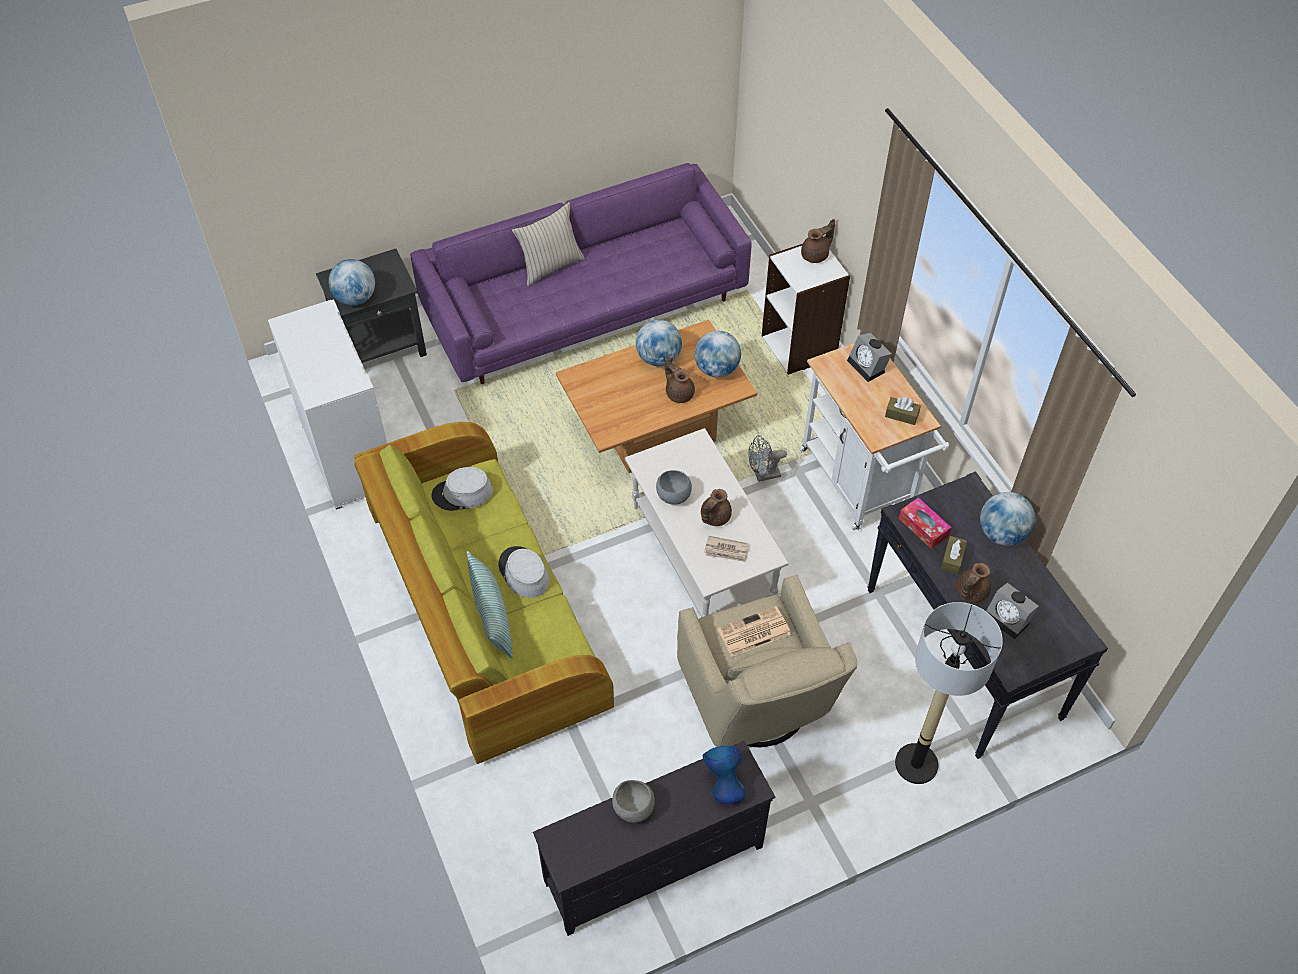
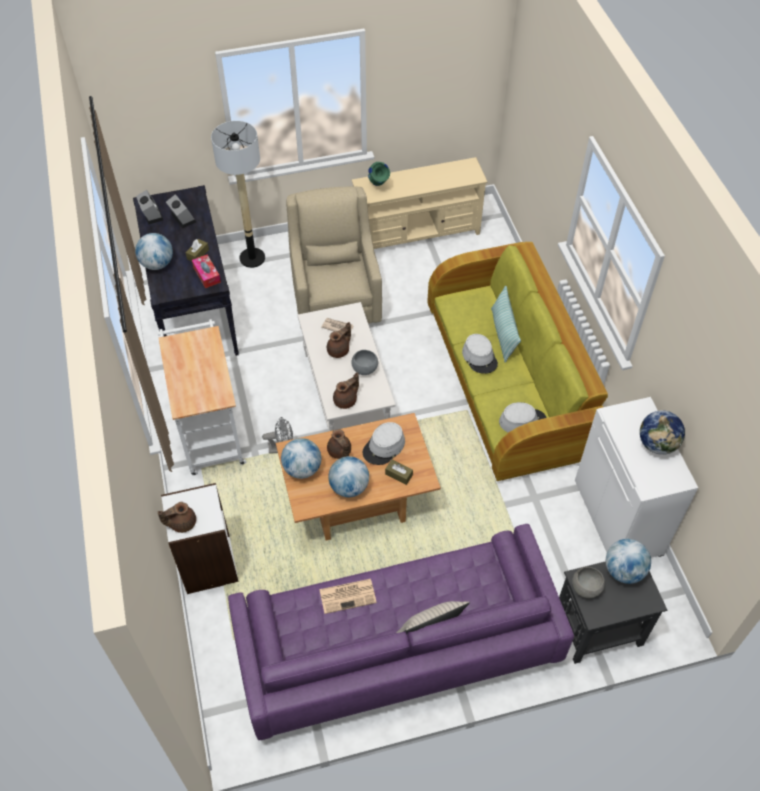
camera: 170 degrees left, 0 degrees up
black tv stand [533,741,775,936] -> beige tv stand [352,157,488,249]
grey bowl [612,780,655,823] -> grey bowl moved to [572,567,605,598]
blue vase [703,746,746,804] -> green vase [368,162,390,186]
newspaper [717,606,791,657] -> newspaper moved to [319,579,377,614]
alarm clock [847,333,892,382] -> alarm clock moved to [136,190,163,225]
brown tissue box [885,397,921,425] -> brown tissue box moved to [385,460,413,485]
brown teapot [956,563,991,603] -> brown teapot moved to [333,372,359,409]
none -> grey hat [363,422,405,465]
none -> globe [640,410,685,455]

